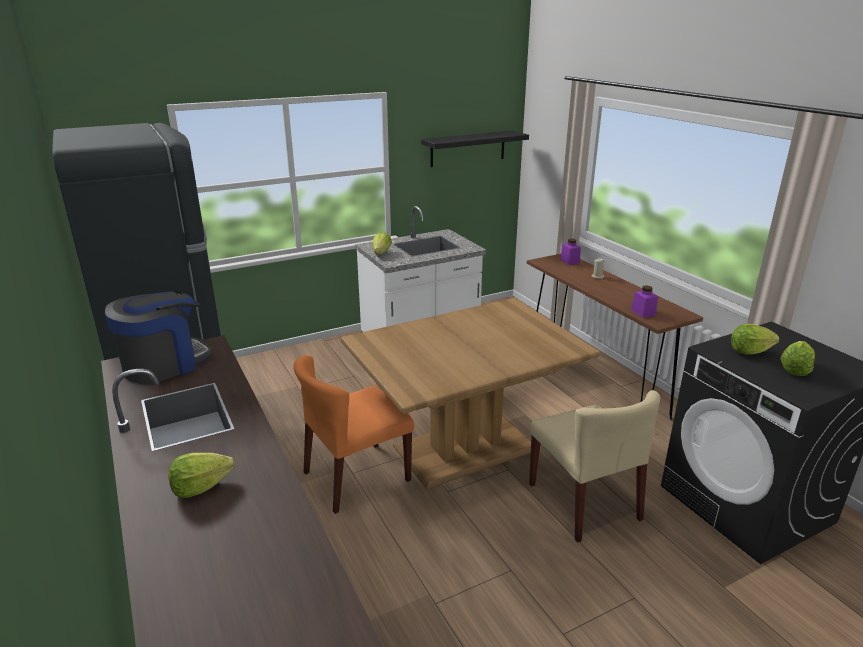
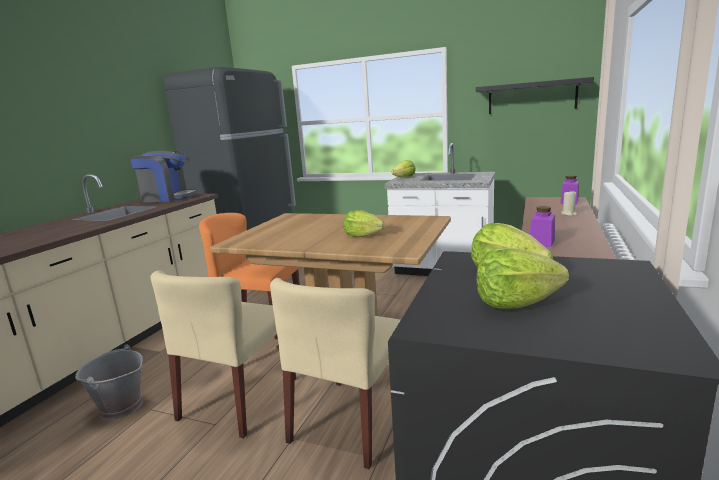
camera: 50 degrees right, 10 degrees down
lettuce [168,453,235,498] -> lettuce moved to [344,210,385,237]
none -> grey bucket [75,345,143,420]
none -> beige chair [150,271,296,438]

